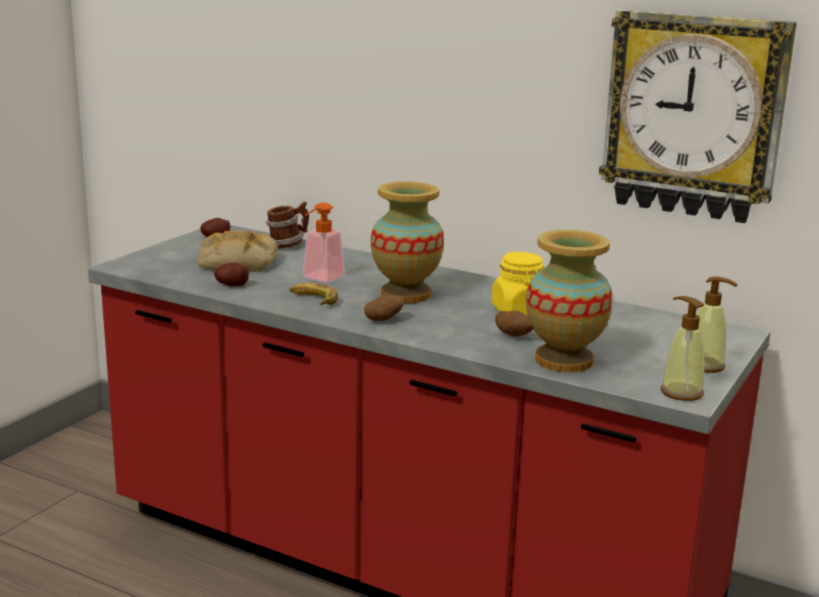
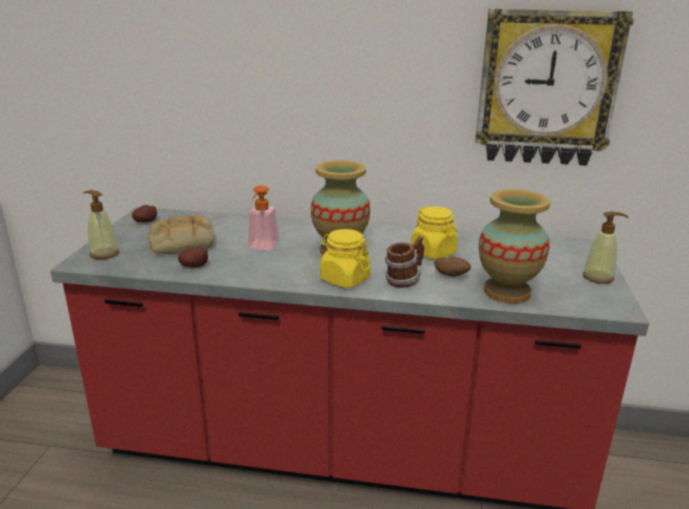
camera: 20 degrees left, 5 degrees up
mug [266,201,309,248] -> mug moved to [385,236,424,288]
banana [289,283,338,305] -> none
potato [364,295,404,321] -> yellow jar [320,229,371,288]
soap dispenser [661,296,705,401] -> soap dispenser moved to [83,190,119,259]

